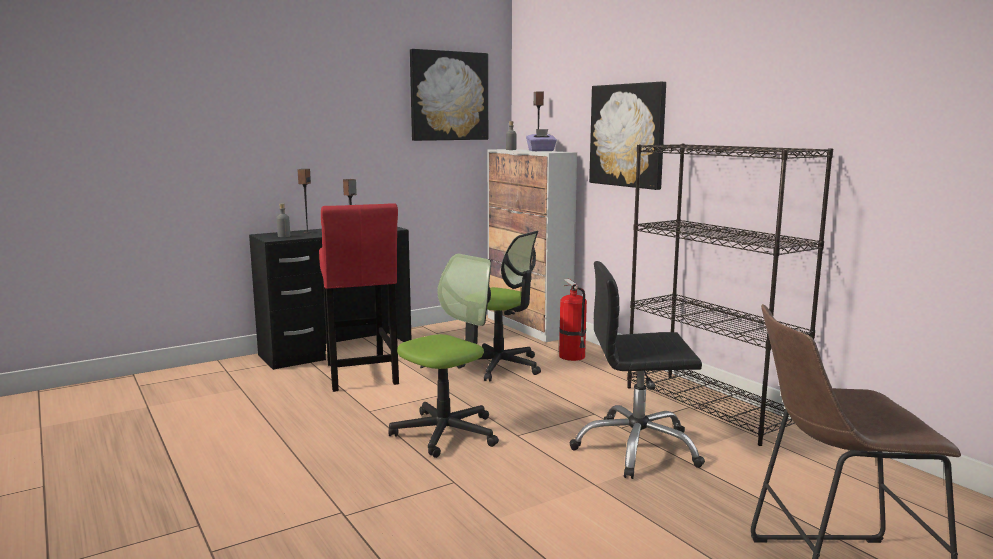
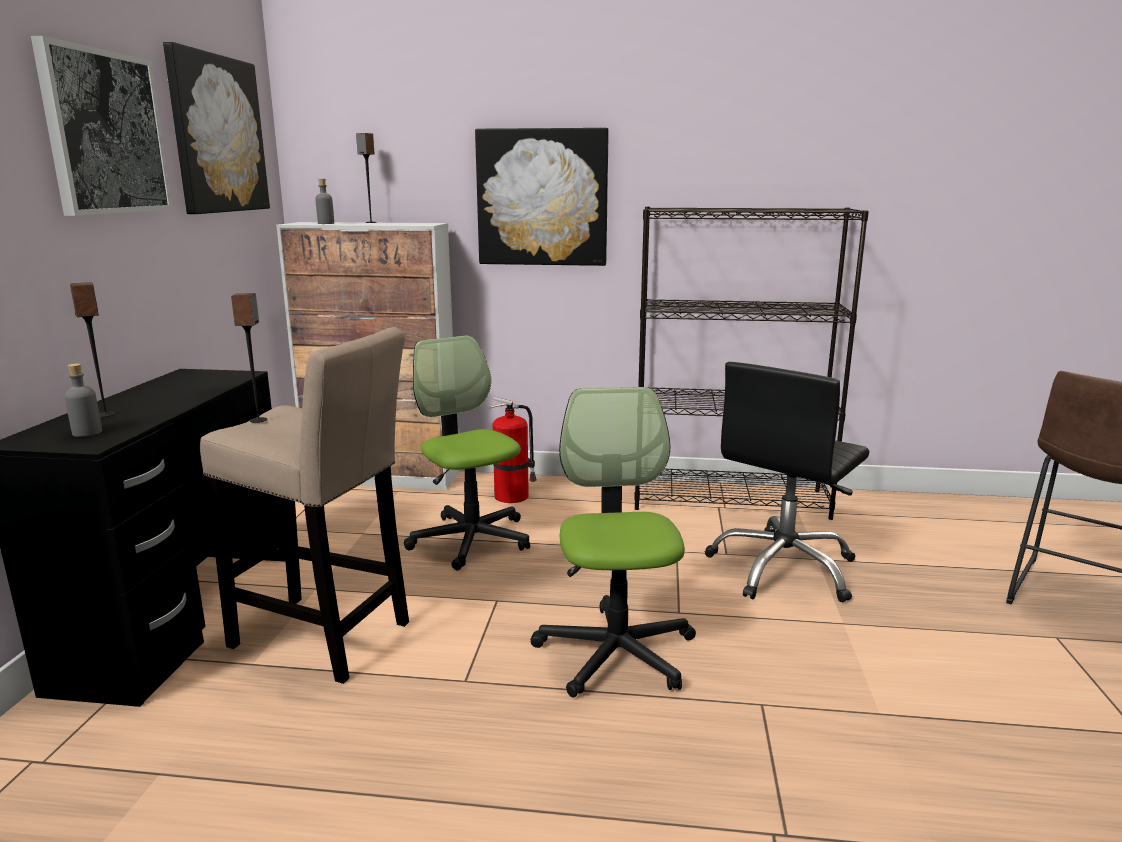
camera: 50 degrees left, 5 degrees up
red stool [319,203,399,392] -> beige stool [200,327,409,684]
office chair [457,231,541,382] -> office chair turned 105 degrees counterclockwise [404,335,530,570]
purple tissue box [526,129,557,151] -> none
none -> picture [31,36,173,216]

